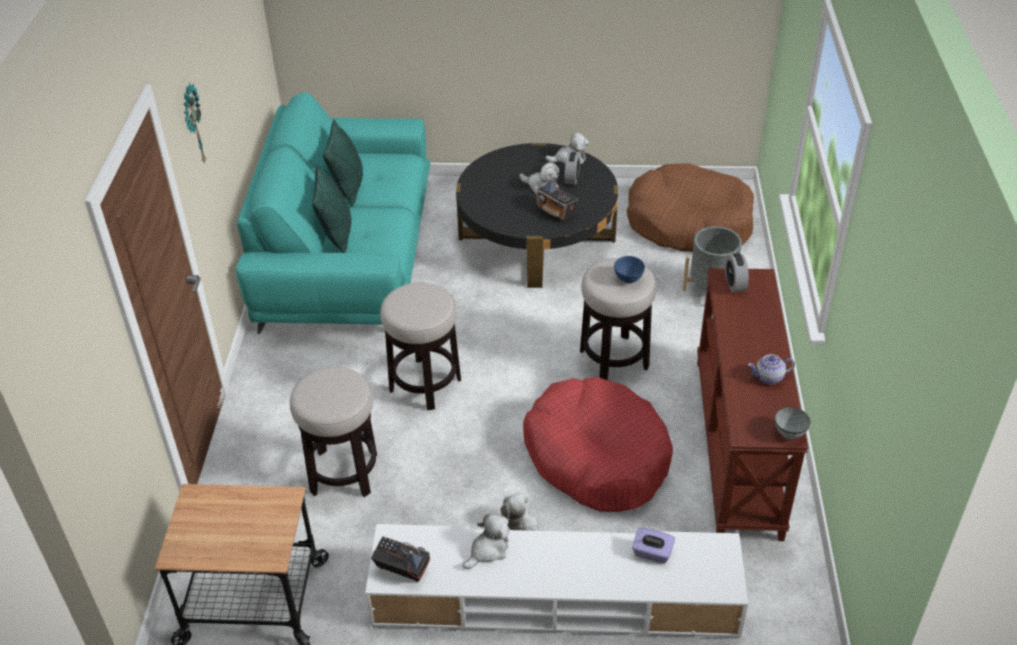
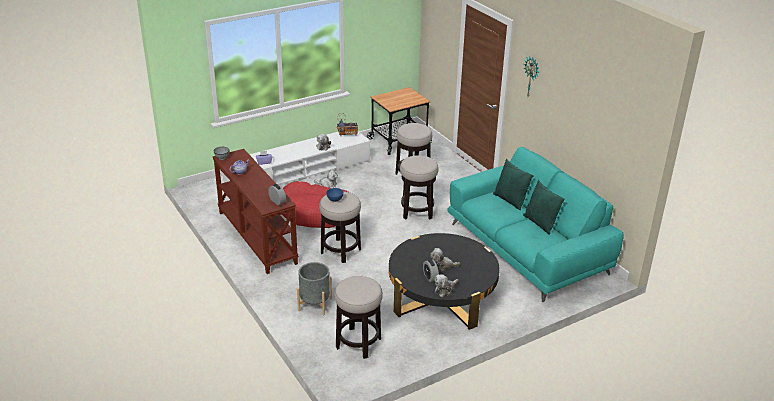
camera: 145 degrees right, 10 degrees down
radio [536,167,579,221] -> none
brown dog bed [627,163,754,252] -> stool [334,276,383,359]

